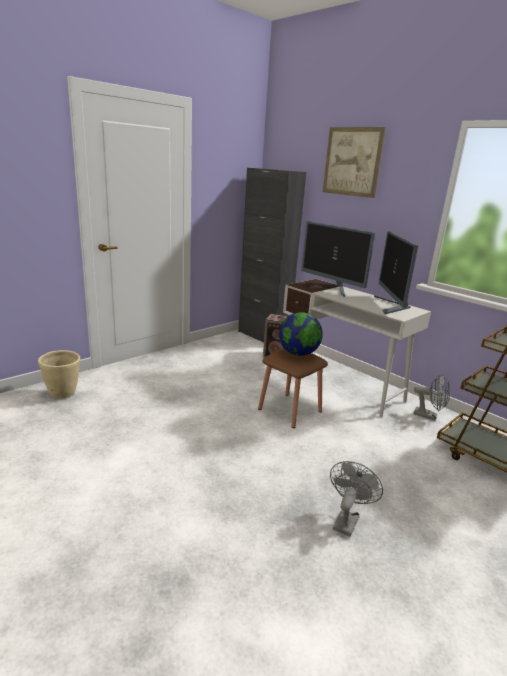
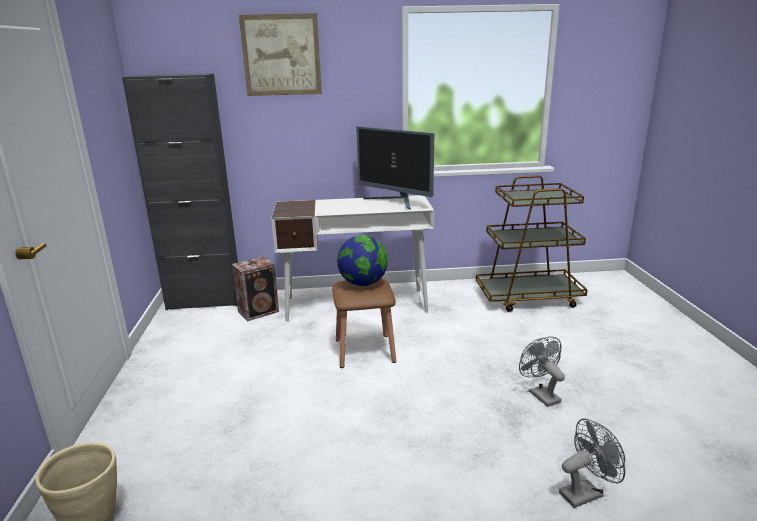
camera: 50 degrees left, 0 degrees up
monitor [301,221,375,297] -> none
grey fan [414,374,450,421] -> grey fan moved to [559,419,625,508]

